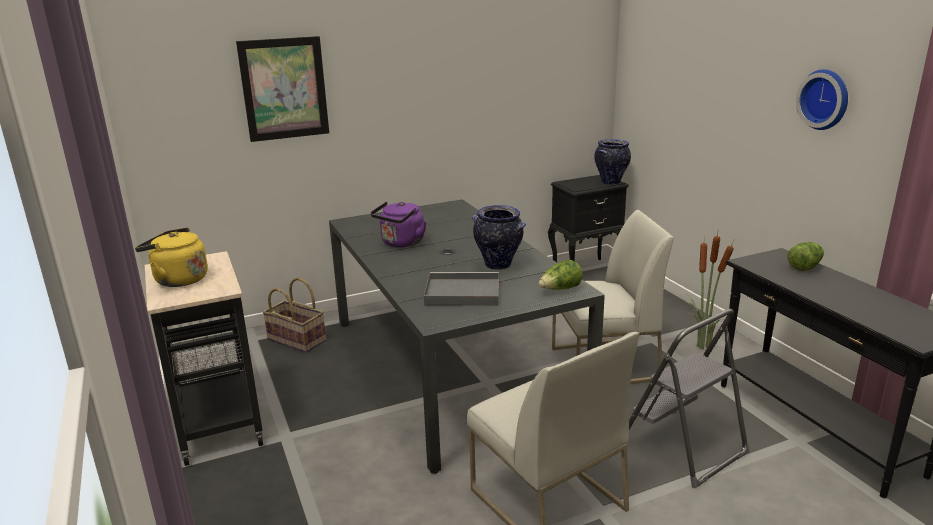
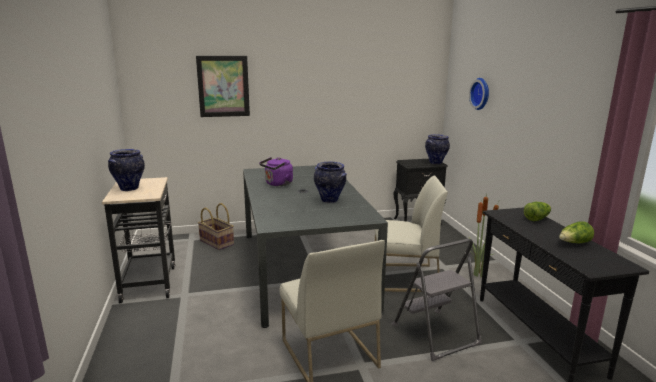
camera: 10 degrees right, 5 degrees down
yellow kettle [135,227,208,287] -> vase [108,149,145,191]
grey tray [424,272,499,306] -> none
lettuce [538,260,583,290] -> lettuce moved to [559,221,594,243]
wall clock [796,69,848,130] -> wall clock moved to [469,78,489,110]

